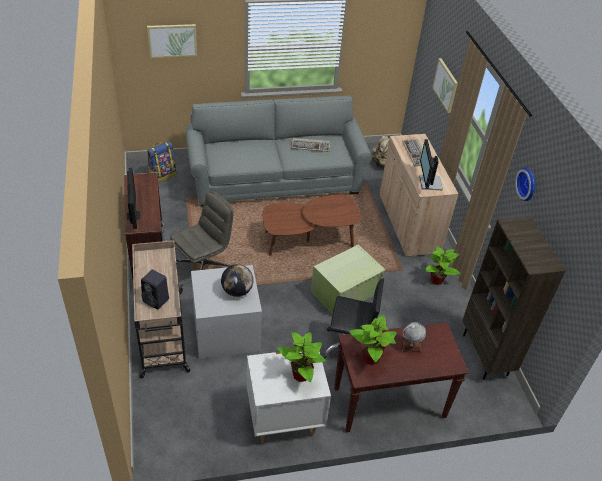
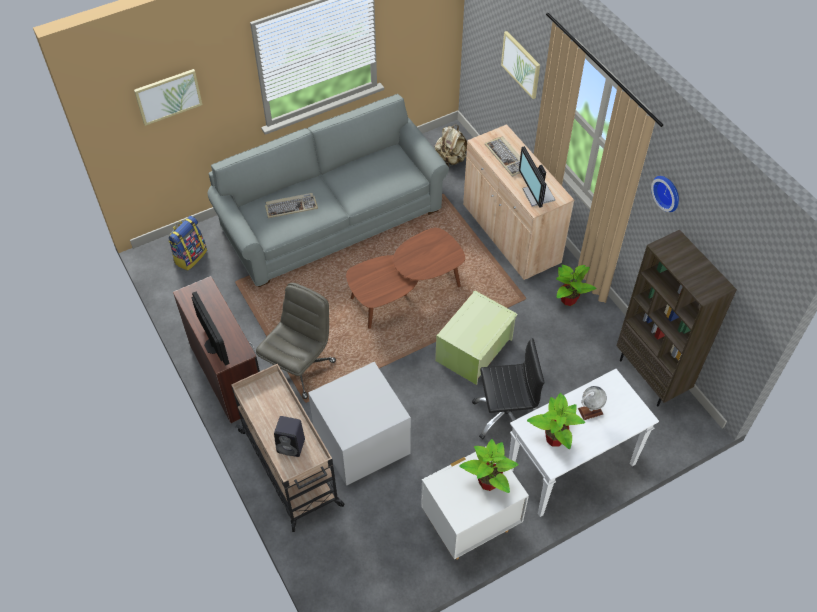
camera: 15 degrees left, 10 degrees up
globe [221,264,254,297] -> none
keyboard [291,138,330,152] -> keyboard moved to [265,193,318,219]
brown console table [334,322,469,432] -> white console table [509,369,659,517]

